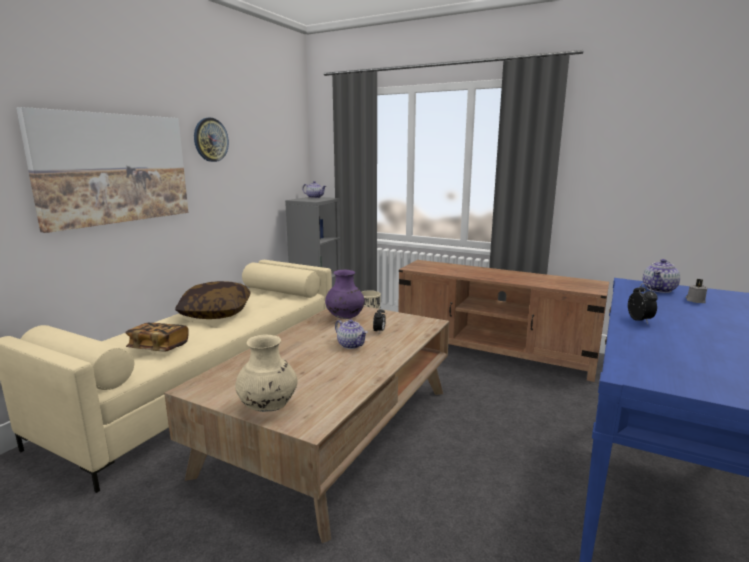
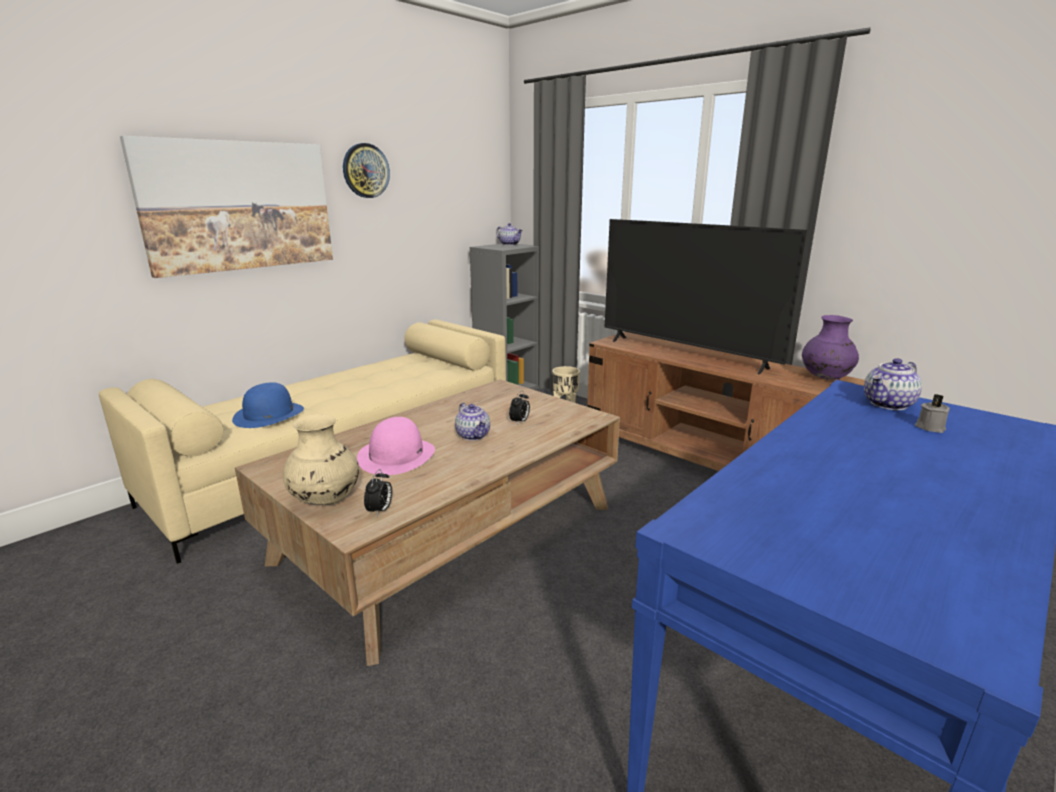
camera: 15 degrees right, 5 degrees up
book [125,323,189,352] -> blue hat [232,382,304,428]
pillow [175,281,251,319] -> none
purple vase [325,270,365,319] -> purple vase moved to [802,315,859,380]
alarm clock [628,283,658,324] -> alarm clock moved to [364,469,392,516]
none -> pink hat [357,417,435,475]
none -> television [605,219,807,374]

